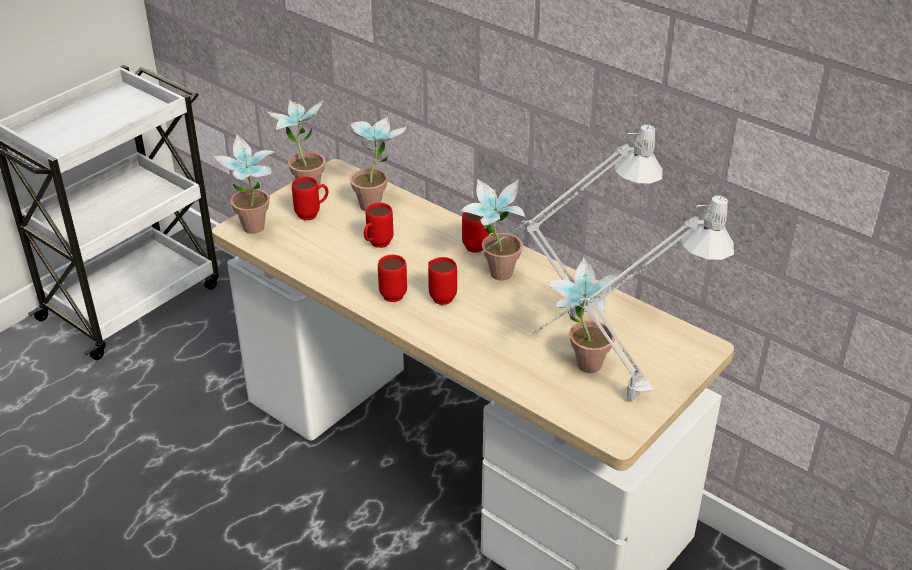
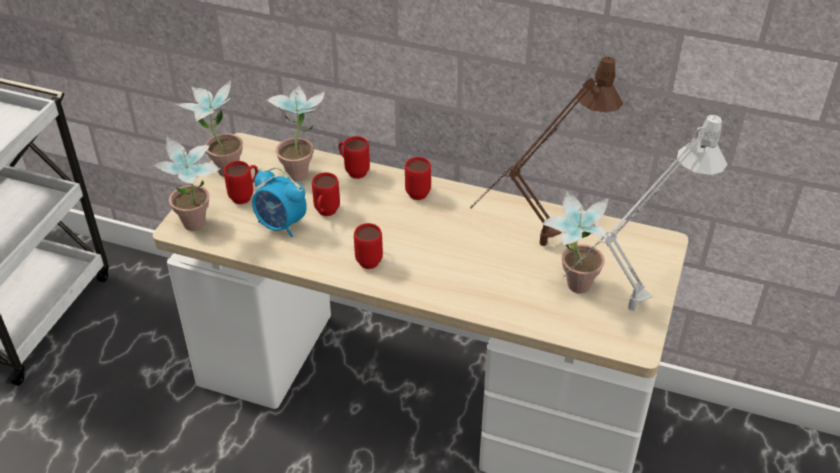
camera: 20 degrees left, 5 degrees up
red mug [428,257,457,305] -> red mug moved to [339,136,370,179]
potted plant [461,179,525,280] -> none
grey table lamp [480,124,663,320] -> brown table lamp [470,56,624,246]
none -> alarm clock [252,167,307,237]

